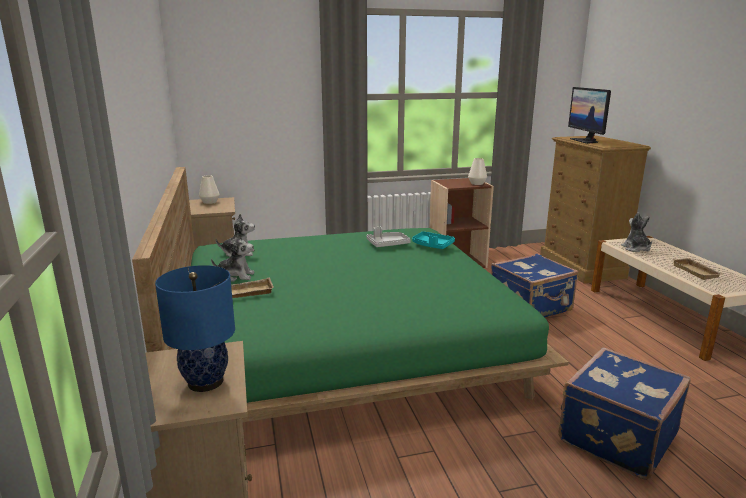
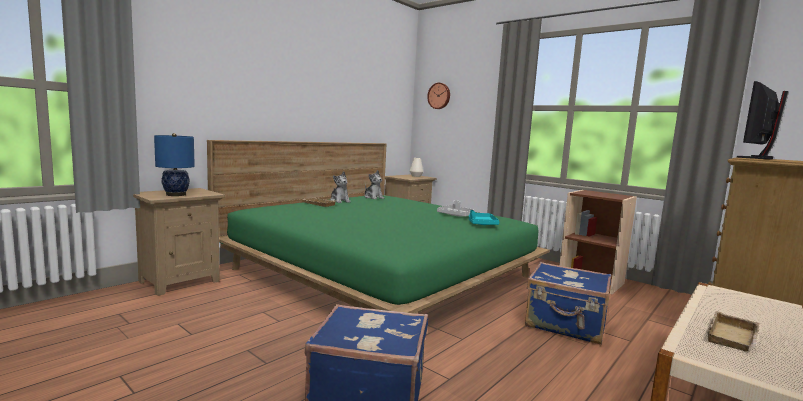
camera: 55 degrees right, 10 degrees down
white vase [468,158,487,185] -> none
plush toy [621,212,652,252] -> none
none -> wall clock [427,83,450,109]

